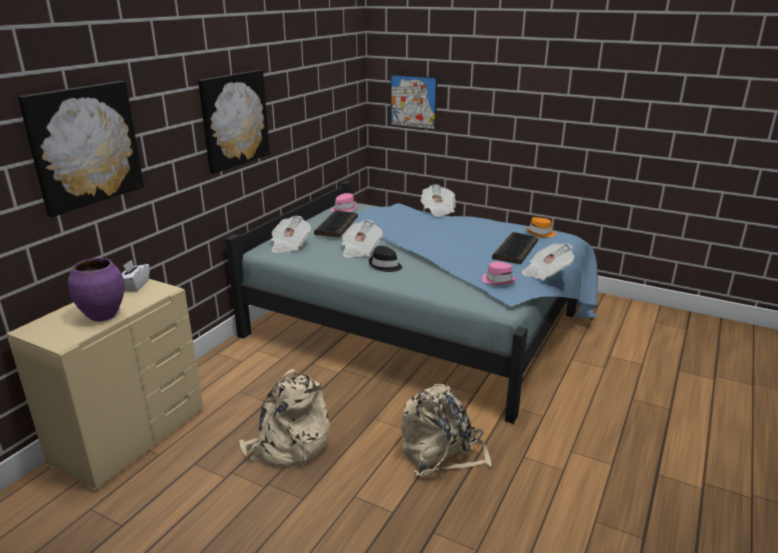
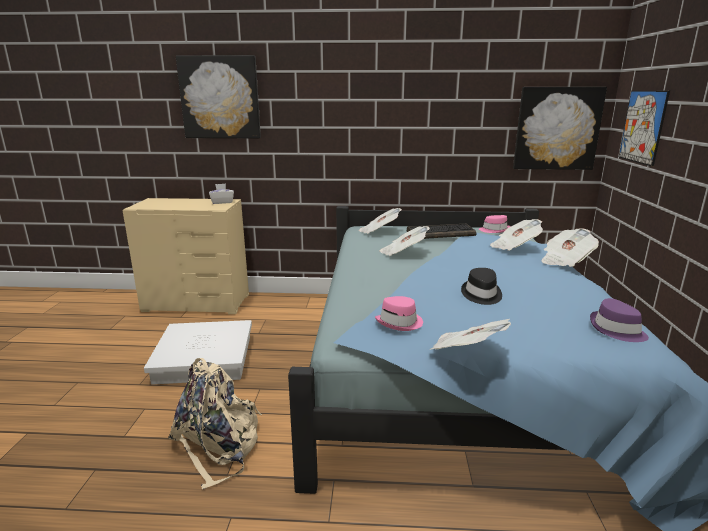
camera: 65 degrees right, 5 degrees down
purple vase [68,258,124,322] -> none
picture [198,70,270,174] -> picture moved to [513,87,607,170]
beige backpack [239,369,330,468] -> white storage box [144,320,252,385]
black hat [369,246,402,272] -> black hat moved to [461,268,502,305]
keyboard [492,232,538,264] -> none
orange hat [526,217,556,237] -> purple hat [590,298,649,342]
none -> newspaper [490,219,543,250]

